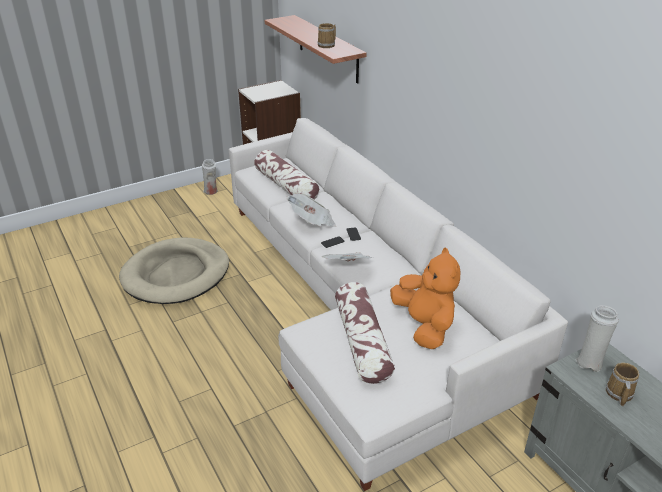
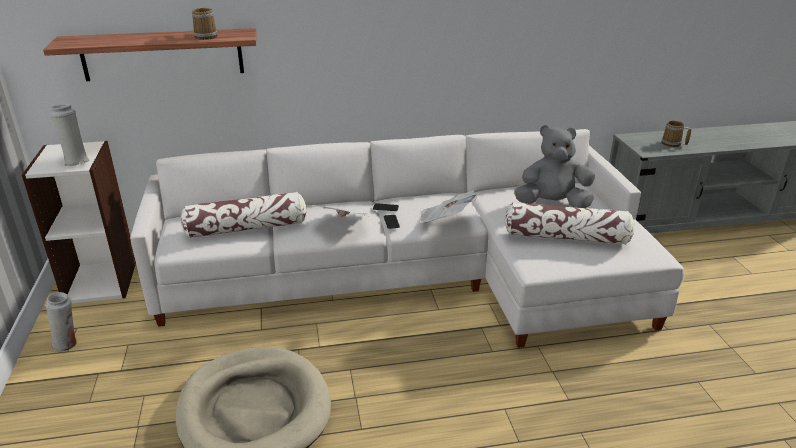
camera: 70 degrees left, 5 degrees down
orange plush toy [390,248,460,349] -> grey plush toy [514,125,595,208]
white vase [575,305,619,372] -> white vase moved to [50,104,89,166]

